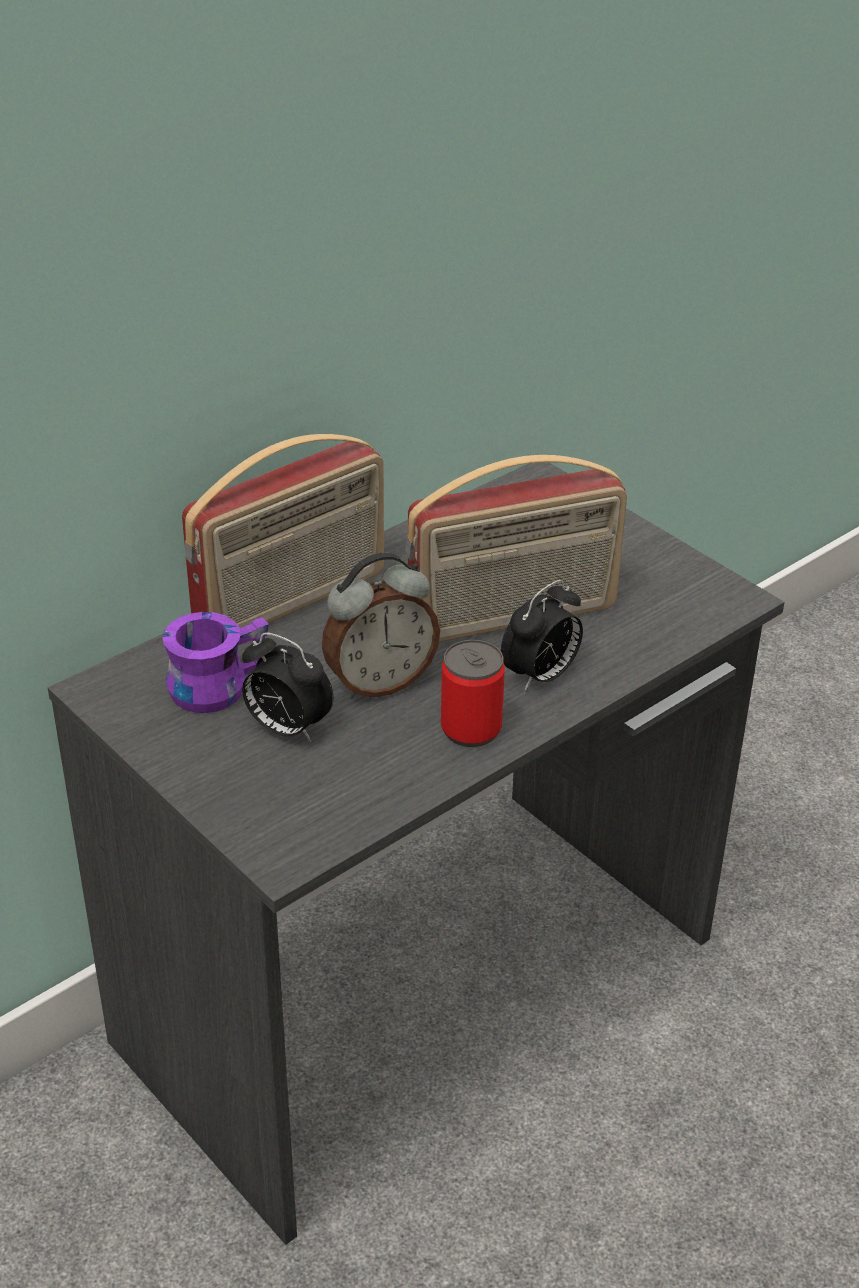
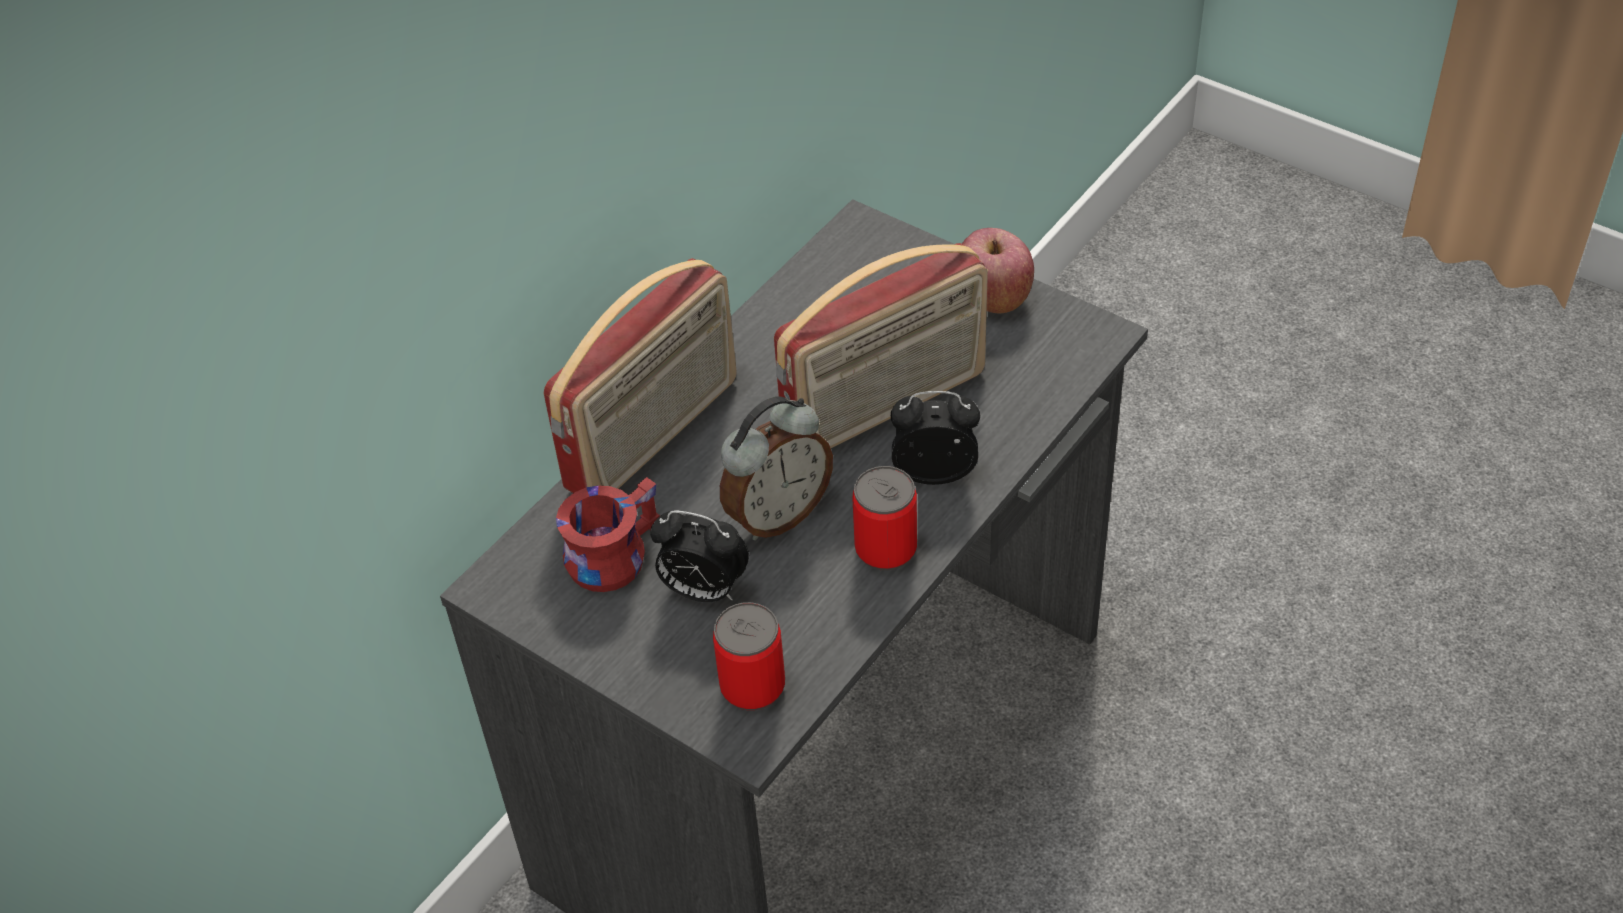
camera: 10 degrees left, 10 degrees up
purple mug [162,612,269,713] -> red mug [556,477,660,592]
alarm clock [501,580,583,691] -> alarm clock turned 120 degrees counterclockwise [891,391,980,485]
none -> can [713,602,785,711]
none -> apple [962,228,1034,313]

